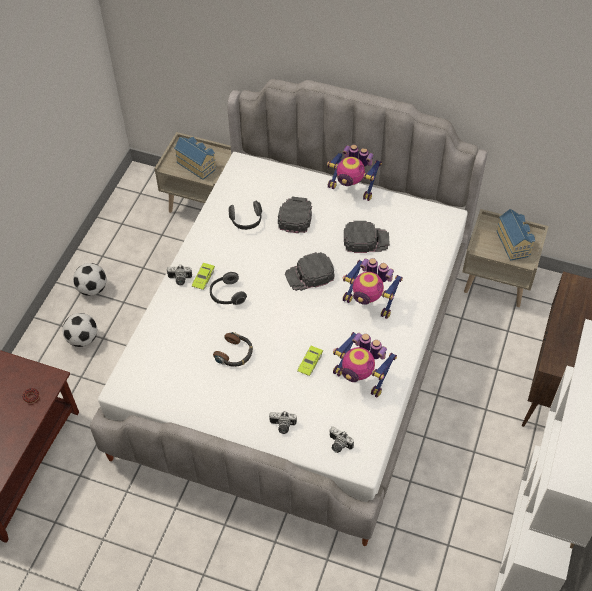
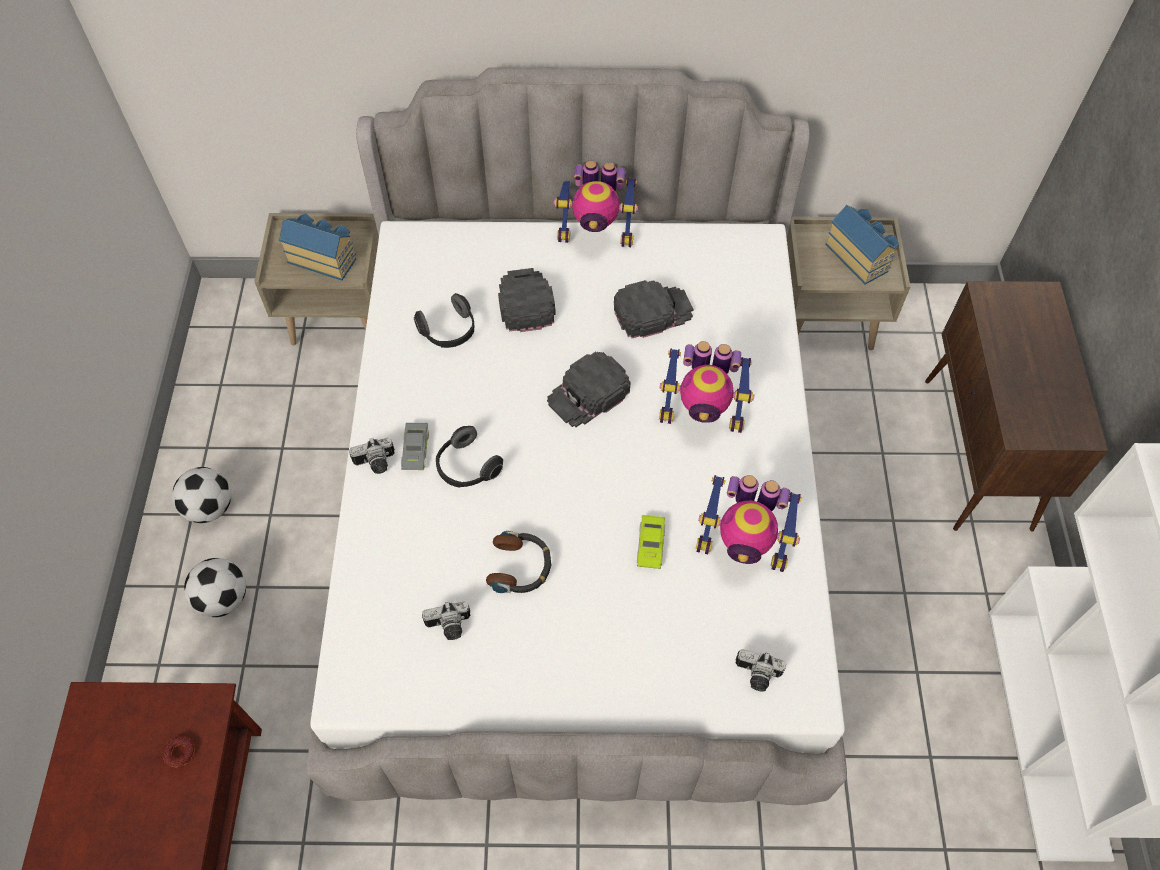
camera: 20 degrees left, 5 degrees up
green toy car [192,263,215,290] -> grey toy car [401,423,429,470]
camera [269,411,297,434] -> camera moved to [422,601,471,640]

